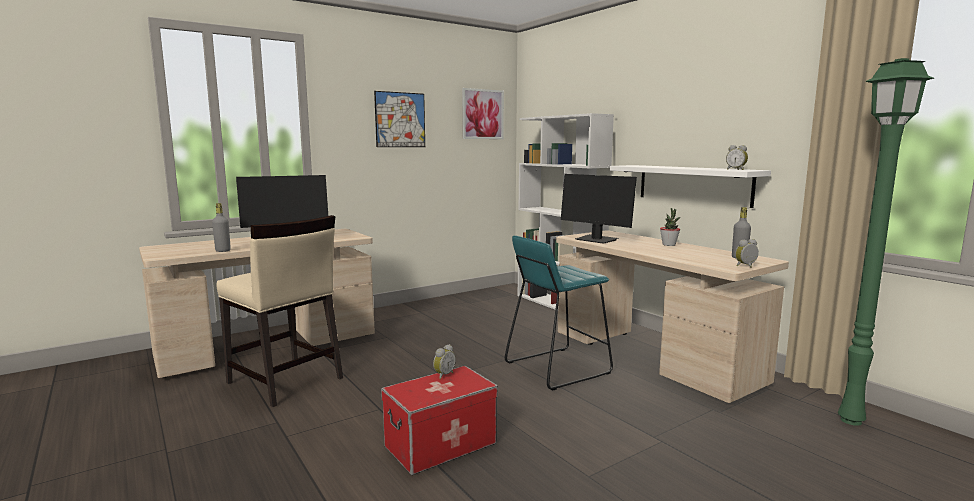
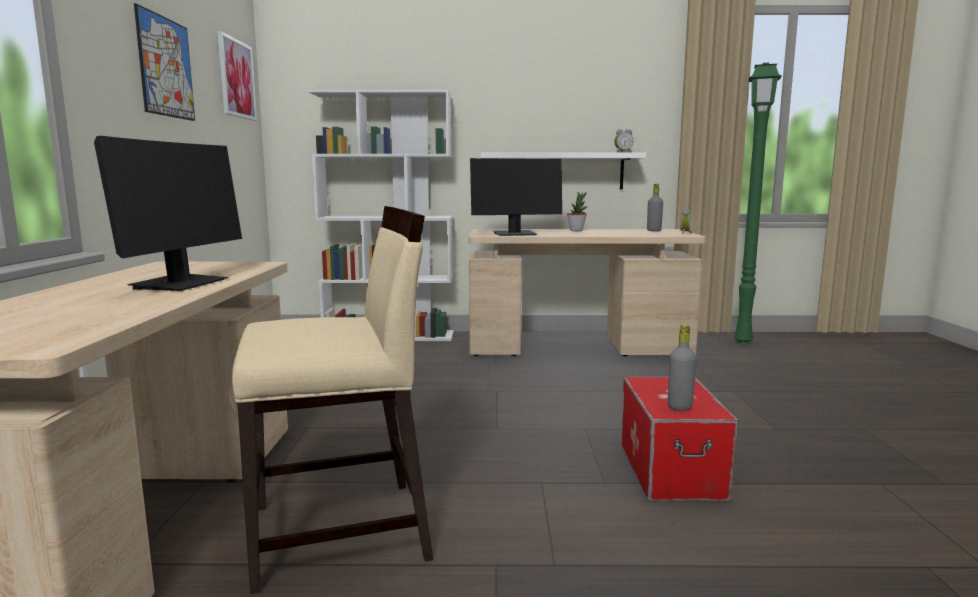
camera: 55 degrees left, 0 degrees up
grey bottle [212,203,231,252] -> grey bottle moved to [668,324,697,411]
alarm clock [433,344,456,379] -> none
turquoise stool [505,236,613,391] -> none

